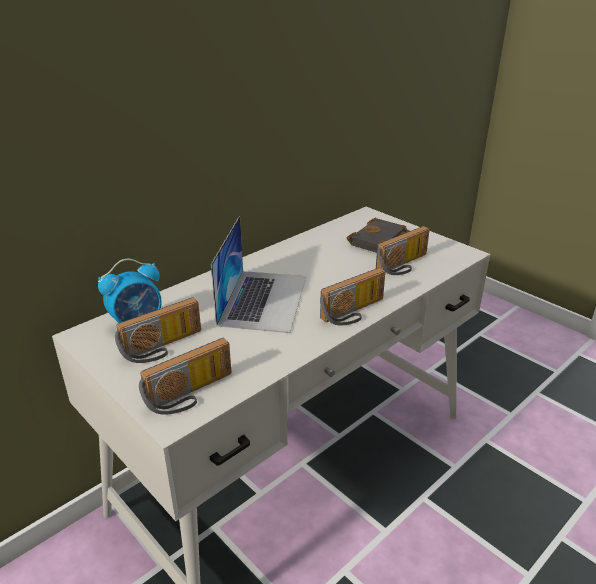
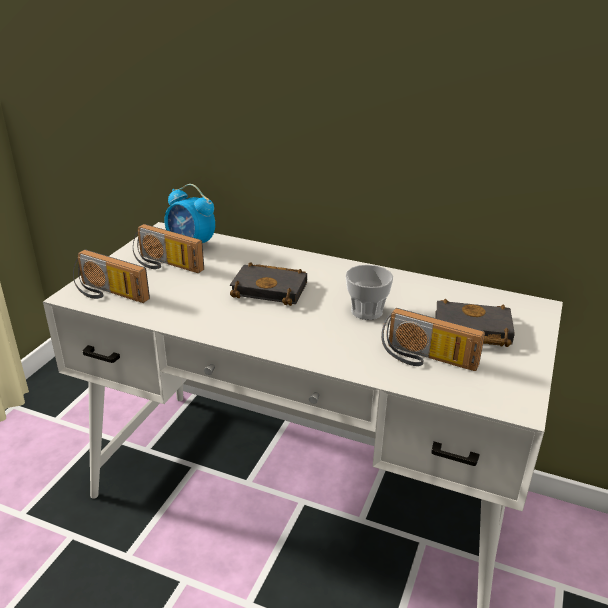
camera: 65 degrees right, 0 degrees up
laptop [211,216,306,333] -> black book [230,262,307,306]
radio [320,268,385,325] -> none
none -> cup [346,265,393,320]

